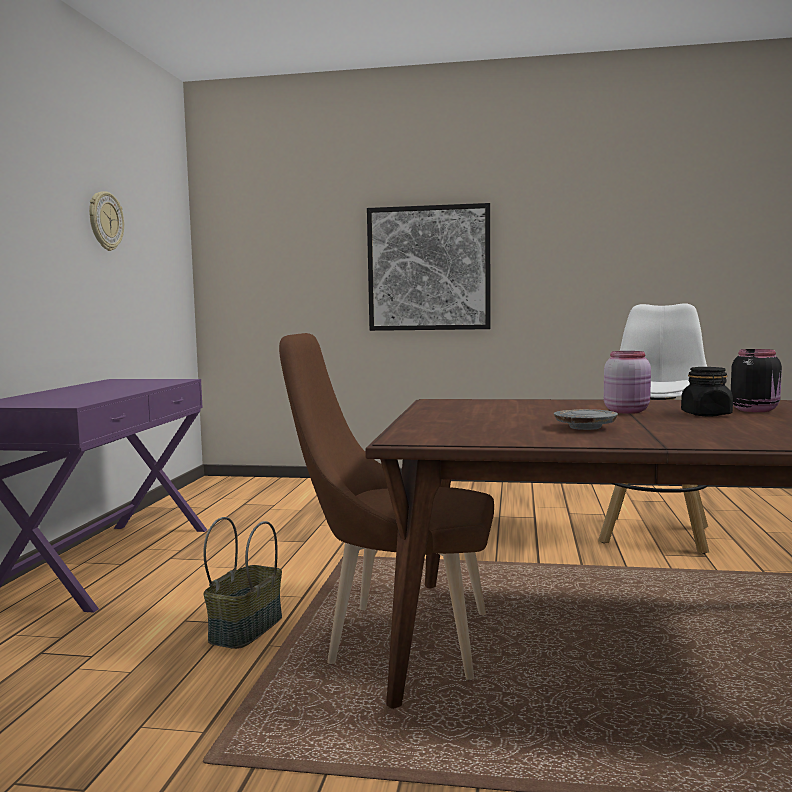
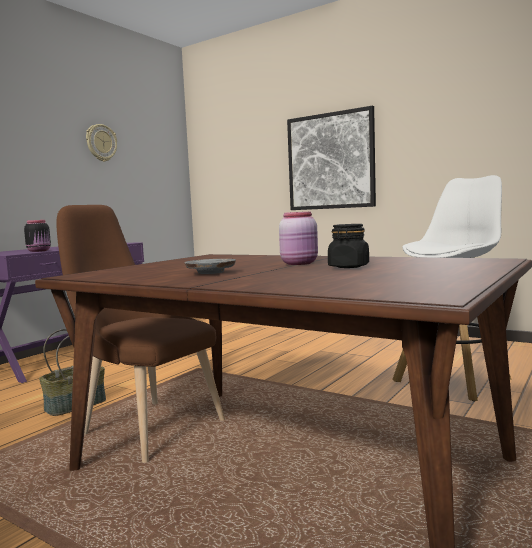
camera: 25 degrees right, 0 degrees up
black jar [731,349,782,412] -> black jar moved to [24,220,51,252]

